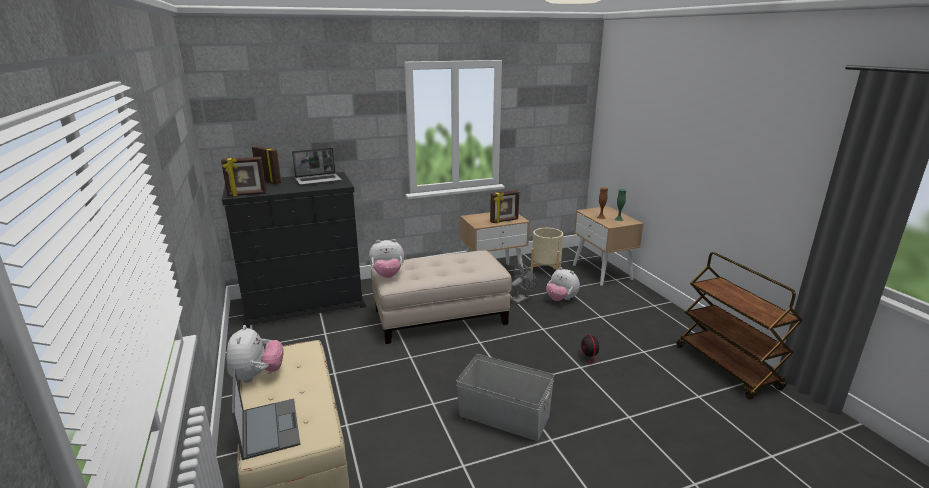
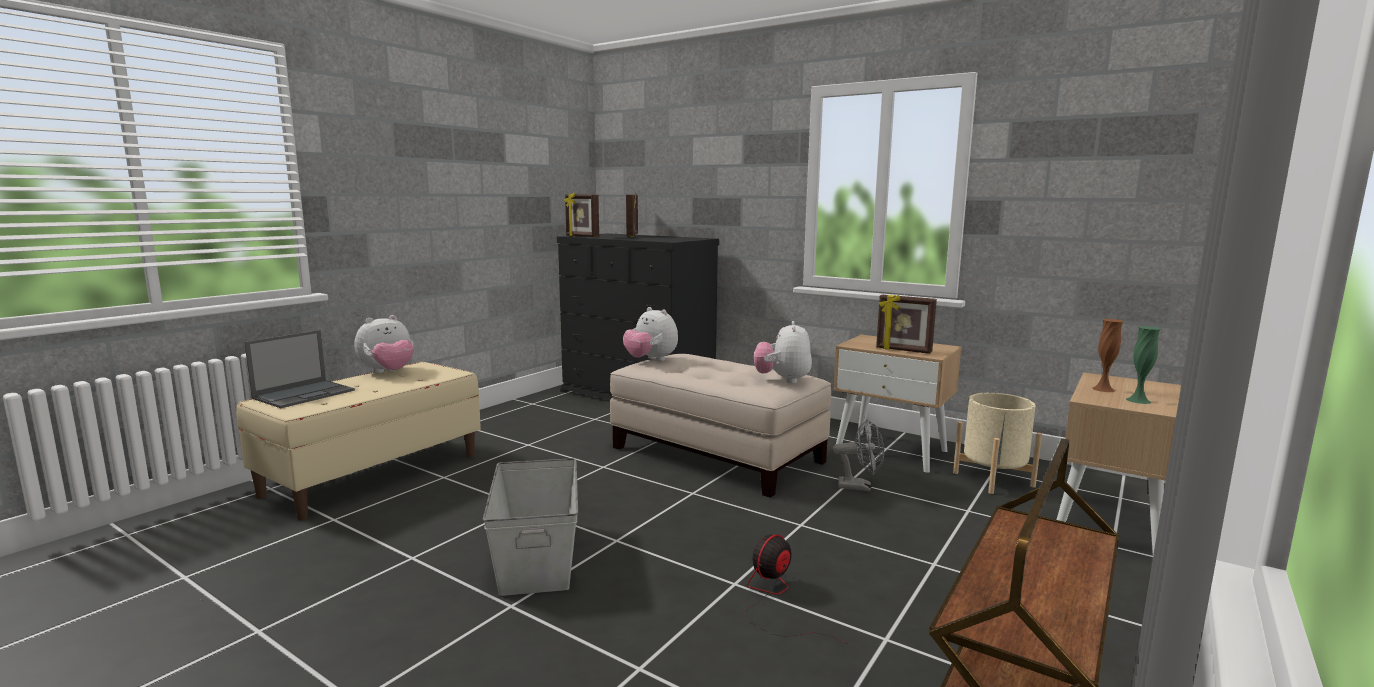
camera: 55 degrees right, 10 degrees down
laptop [292,148,342,185] -> none
plush toy [546,267,580,301] -> plush toy moved to [754,321,812,384]

